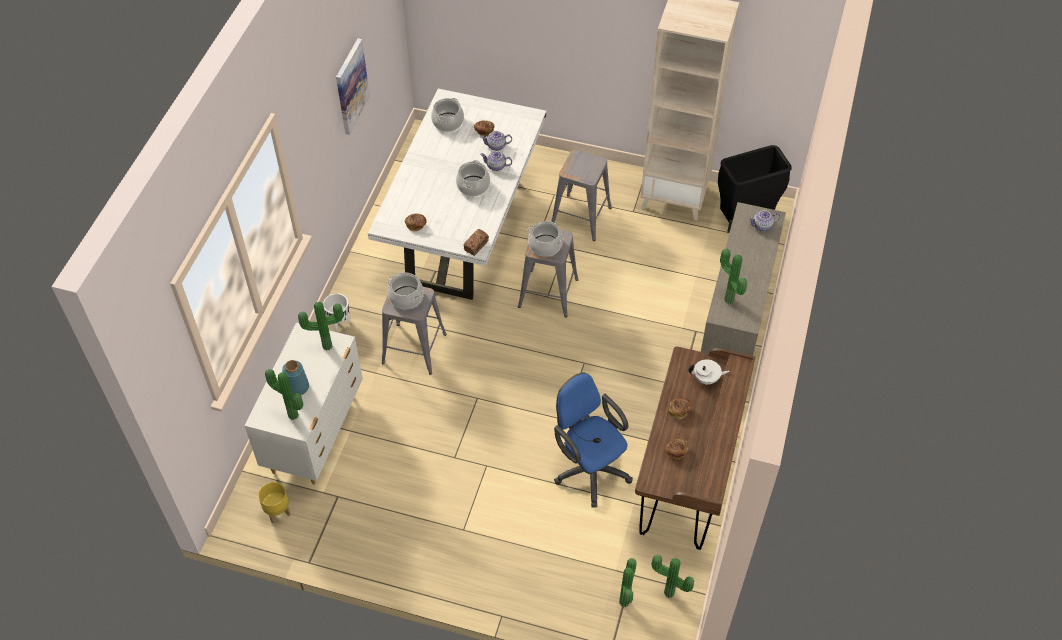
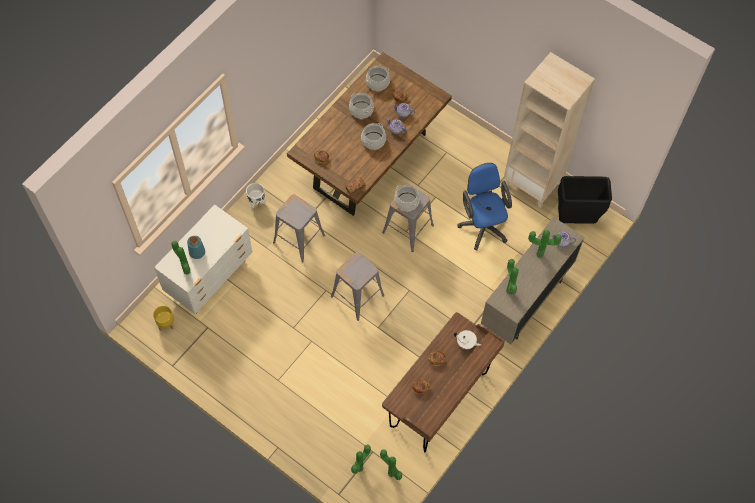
camera: 20 degrees right, 10 degrees up
potted plant [298,301,344,350] -> potted plant moved to [528,230,562,258]
picture [336,38,370,135] -> none
white dining table [368,89,546,300] -> brown dining table [287,52,452,216]
cooking pot [388,273,424,309] -> cooking pot moved to [349,93,374,119]
grey stool [551,150,612,241] -> grey stool moved to [331,252,384,321]
blue office chair [554,372,633,508] -> blue office chair moved to [457,163,512,250]

